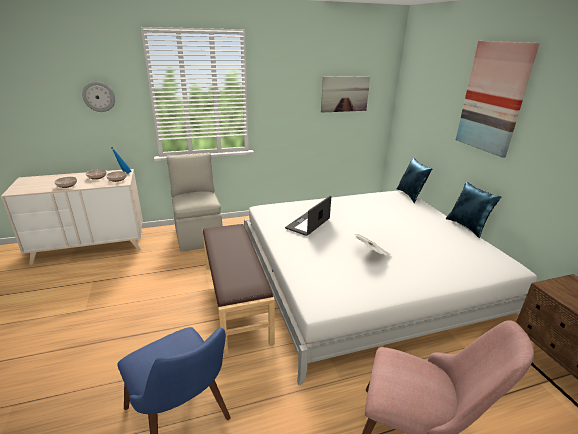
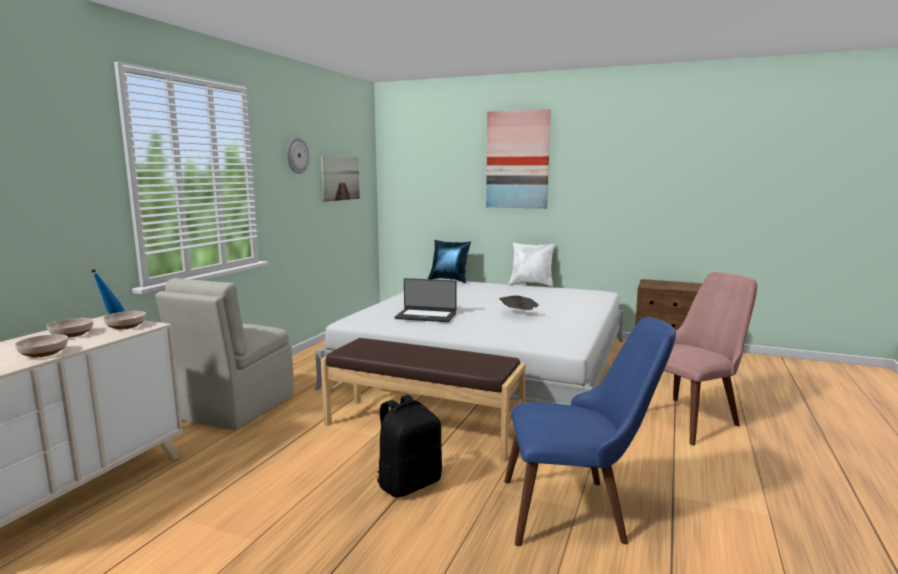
camera: 50 degrees left, 15 degrees down
wall clock [82,81,115,112] -> wall clock moved to [287,137,309,174]
beige chair [166,153,223,251] -> beige chair turned 90 degrees counterclockwise [155,278,294,430]
laptop [285,196,331,236] -> laptop turned 60 degrees counterclockwise [394,278,456,322]
blue pillow [446,182,501,238] -> white pillow [509,243,555,287]
none -> black backpack [377,395,442,497]

